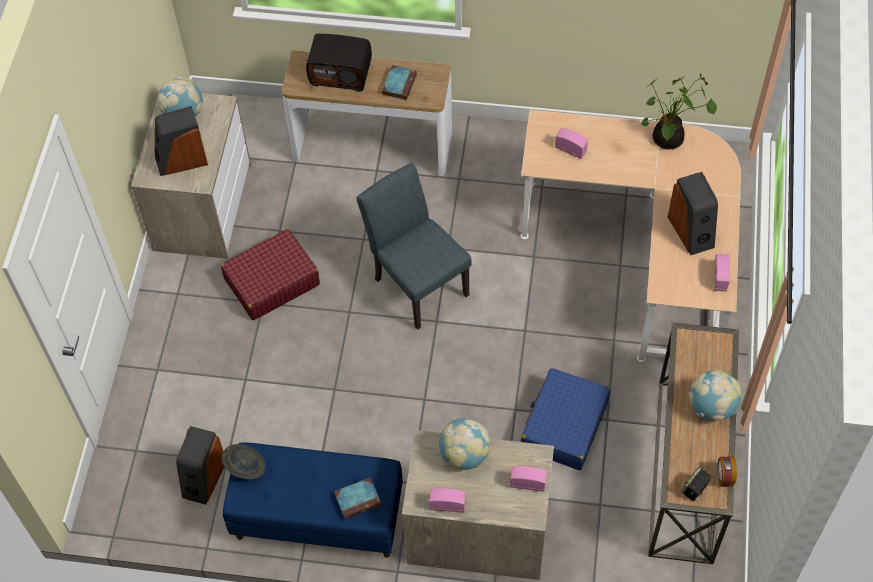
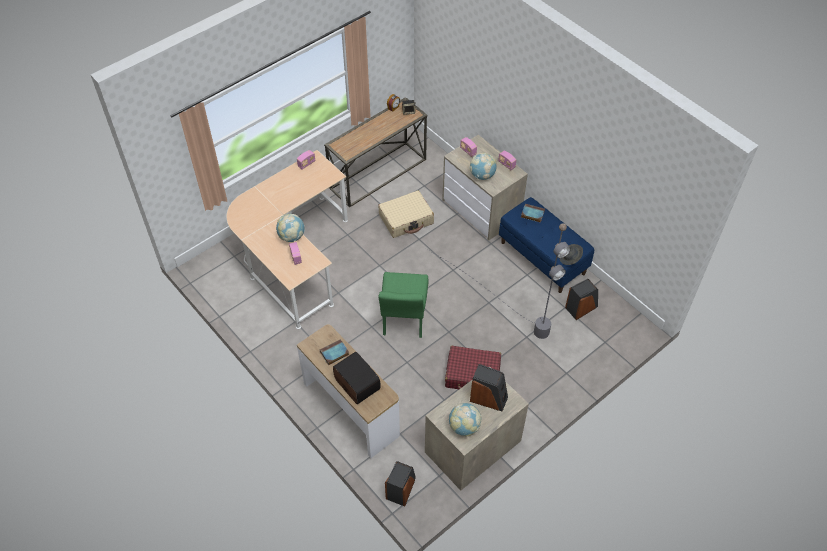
camera: 140 degrees left, 5 degrees down
grey chair [357,163,472,330] -> green chair [378,272,429,338]
blue suitcase [521,368,610,470] -> beige suitcase [378,190,434,238]
potted plant [641,73,717,150] -> none
speaker [668,172,718,255] -> speaker moved to [385,461,416,507]
globe [689,370,741,421] -> globe moved to [276,214,305,242]
none -> grey floor lamp [426,223,571,339]

